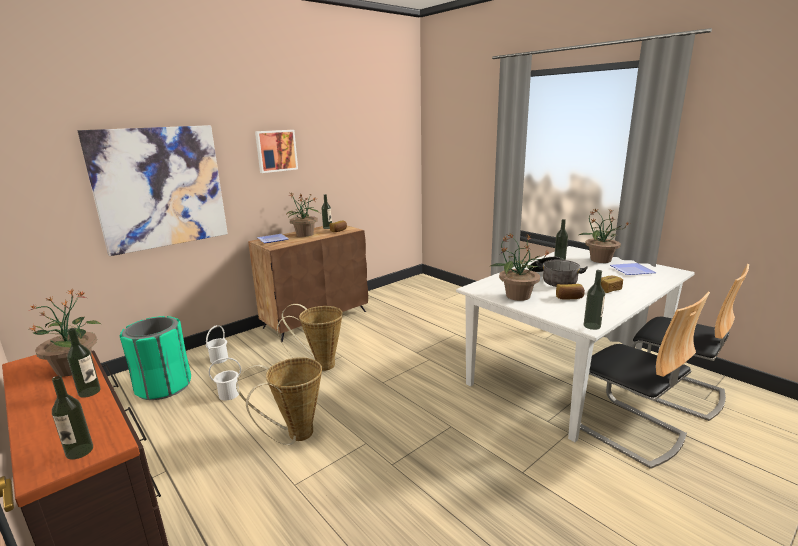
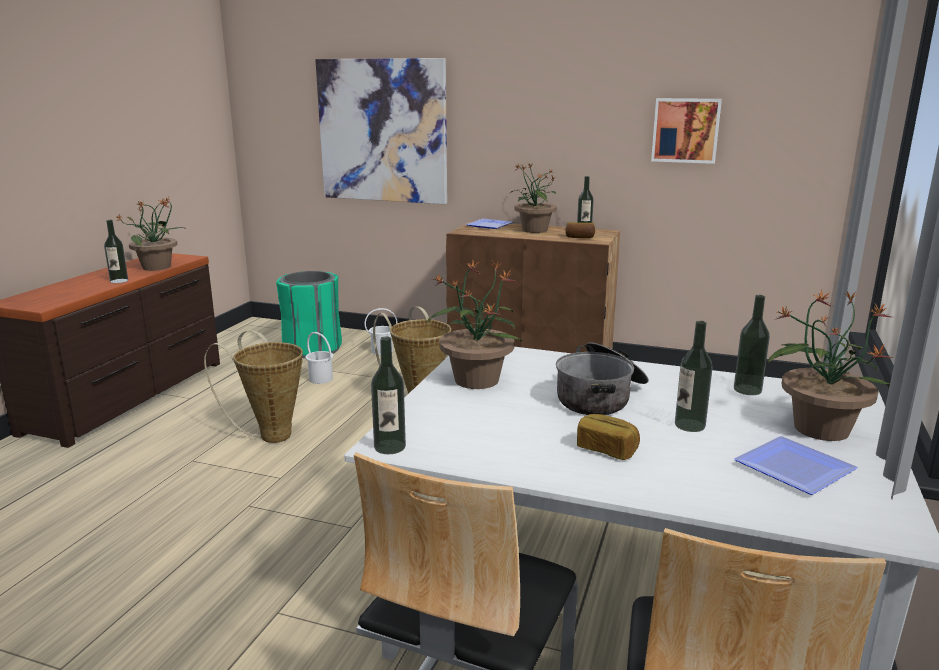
camera: 60 degrees right, 0 degrees up
bottle [52,376,93,460] -> bottle moved to [675,321,713,432]
picture [255,130,298,173] -> picture moved to [651,98,722,164]
bread [556,284,585,300] -> none

